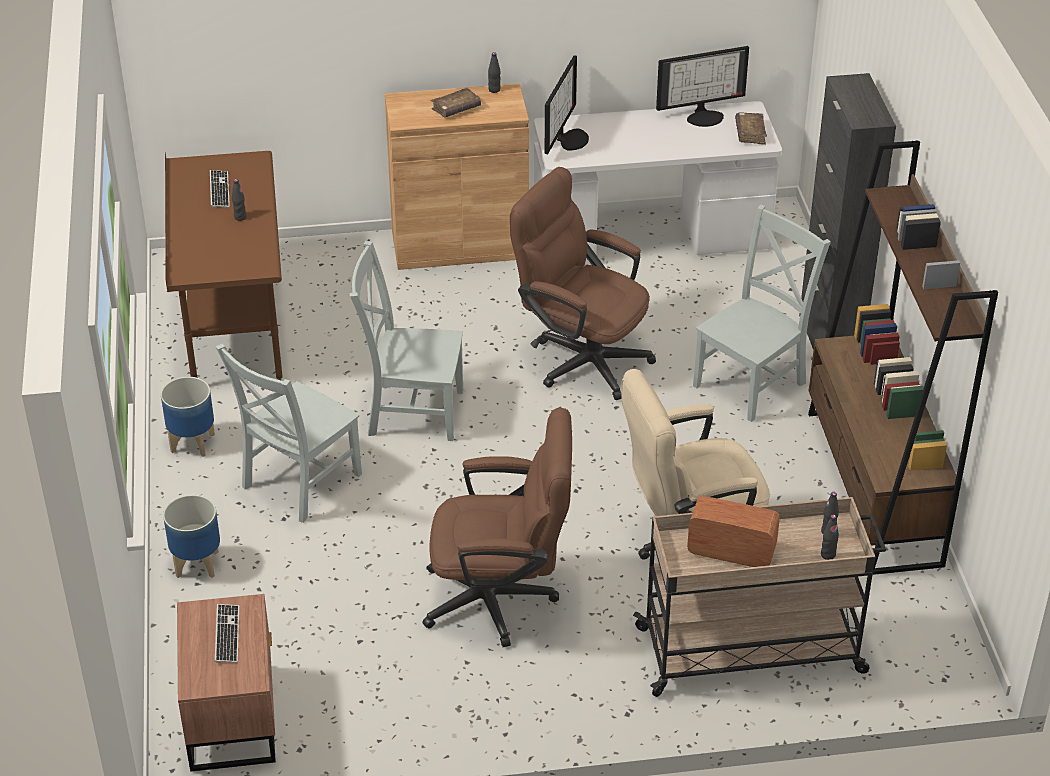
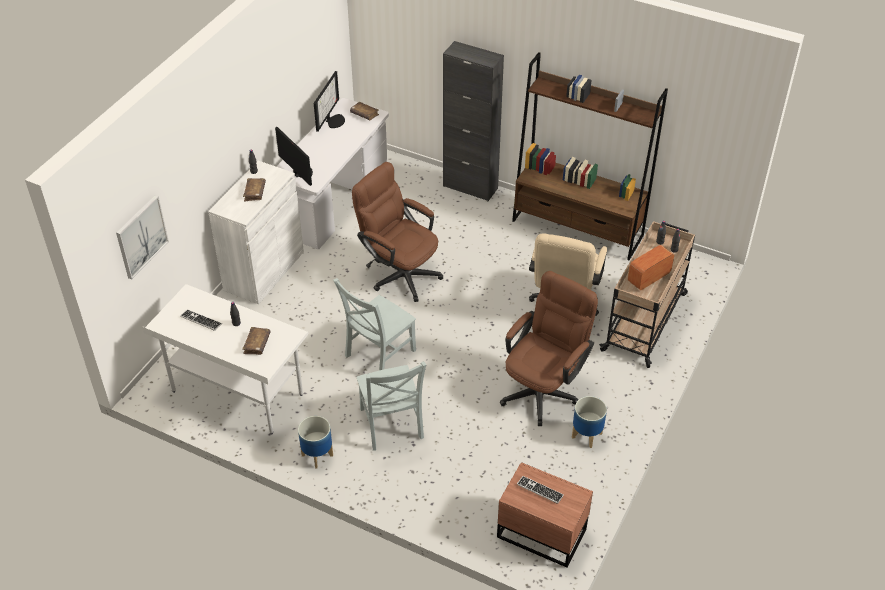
camera: 55 degrees left, 5 degrees up
planter [163,495,220,578] -> planter moved to [572,396,607,448]
brown desk [165,151,283,380] -> white desk [142,284,308,435]
brown cabinet [385,83,529,270] -> white cabinet [208,161,304,304]
brown office chair [510,167,656,400] -> brown office chair turned 60 degrees clockwise [352,162,443,302]
grey chair [693,205,831,422] -> none
none -> picture [116,195,169,279]
none -> brown book [242,327,271,355]

